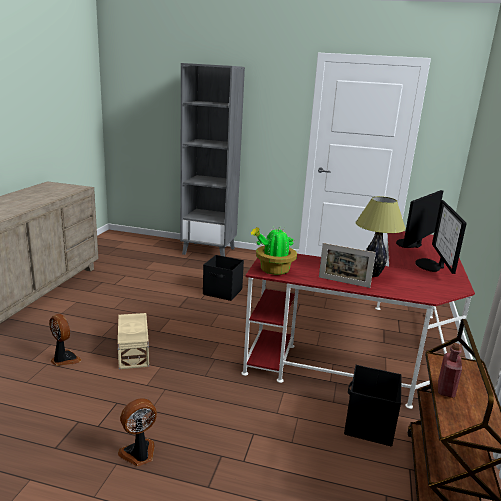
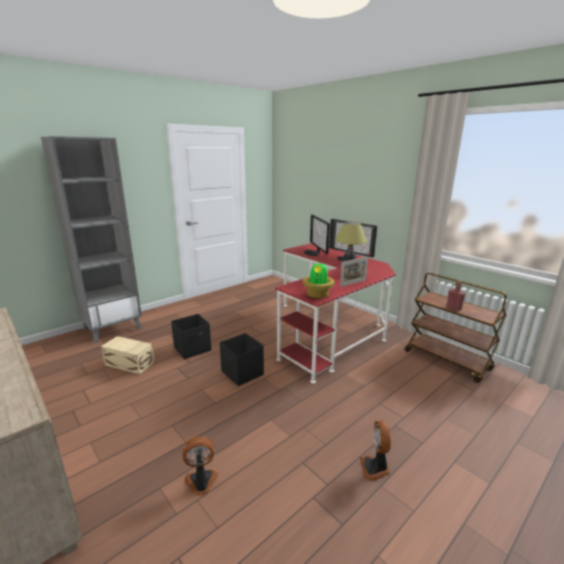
camera: 55 degrees left, 0 degrees up
beige storage box [118,313,149,369] -> beige storage box moved to [101,336,155,375]
black storage box [344,365,402,446] -> black storage box moved to [220,333,264,386]

